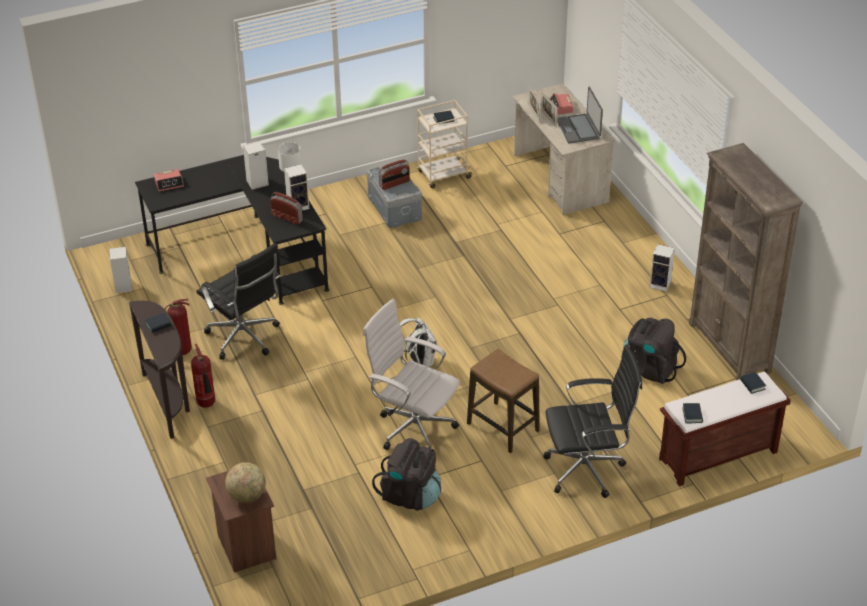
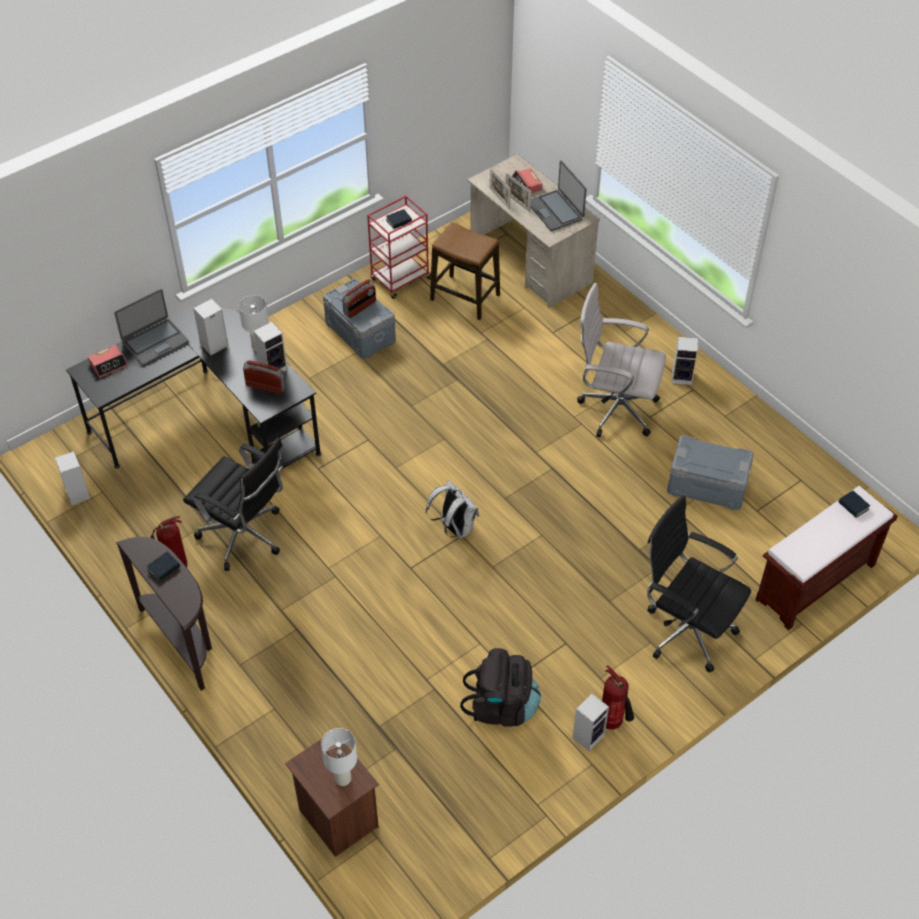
camera: 15 degrees left, 10 degrees up
fire extinguisher [191,344,215,408] -> fire extinguisher moved to [602,665,634,730]
globe [225,462,266,503] -> white table lamp [321,728,357,786]
white office chair [363,299,460,453] -> white office chair moved to [577,283,666,437]
beige cart [417,100,472,188] -> red cart [367,195,431,299]
stool [467,349,540,453] -> stool moved to [430,222,500,320]
black office chair [543,344,642,498] -> black office chair turned 120 degrees counterclockwise [647,495,751,673]
black backpack [623,317,686,384] -> grey storage box [667,435,754,510]
book [682,403,703,423] -> none
brown bookcase [689,143,803,380] -> none
none -> laptop [114,289,189,366]
none -> speaker [572,693,609,751]

